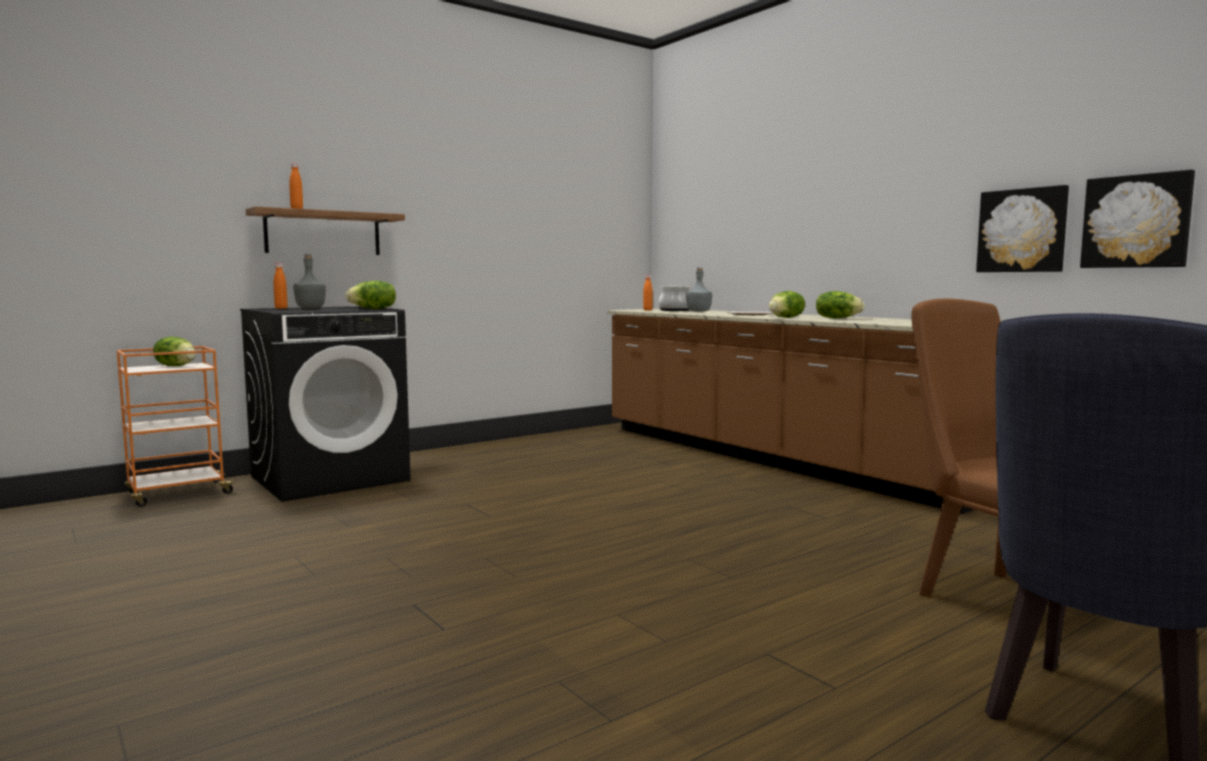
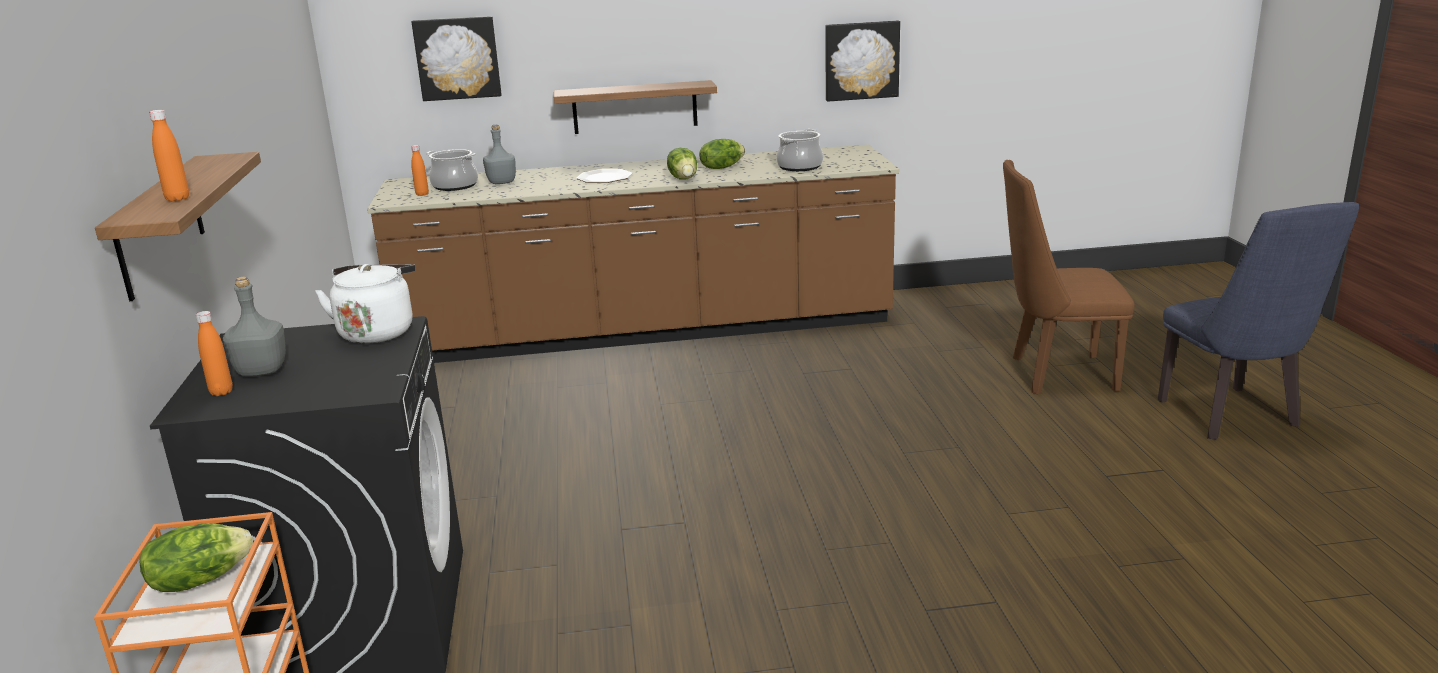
camera: 60 degrees left, 15 degrees up
lettuce [346,281,396,309] -> white kettle [315,264,415,344]
picture [1080,170,1195,268] -> picture moved to [412,16,502,101]
none -> shelf [554,80,717,134]
none -> cooking pot [776,129,823,171]

